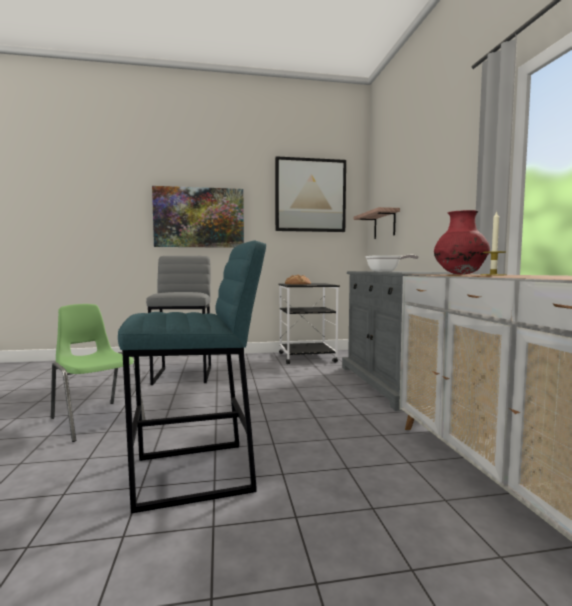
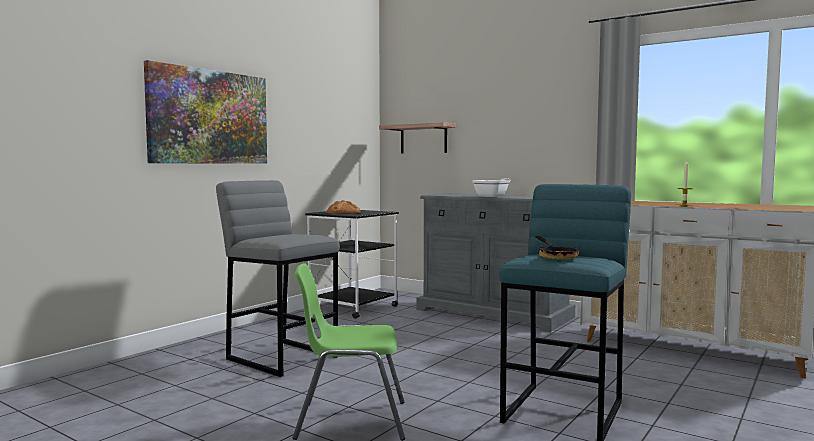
camera: 45 degrees left, 0 degrees up
picture [275,156,346,232] -> none
red vase [434,210,490,275] -> none
none -> frying pan [535,236,581,260]

